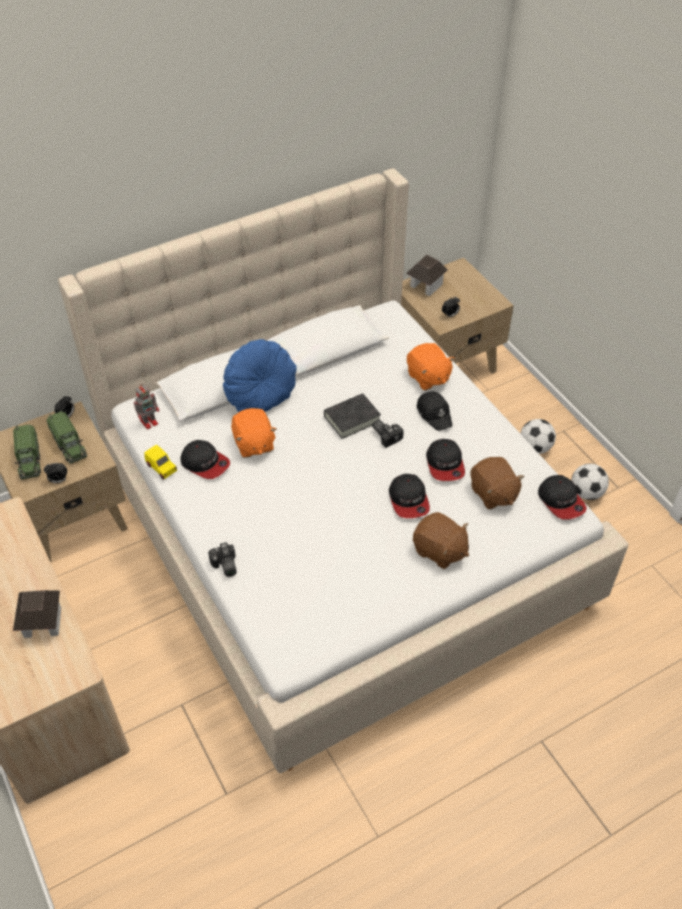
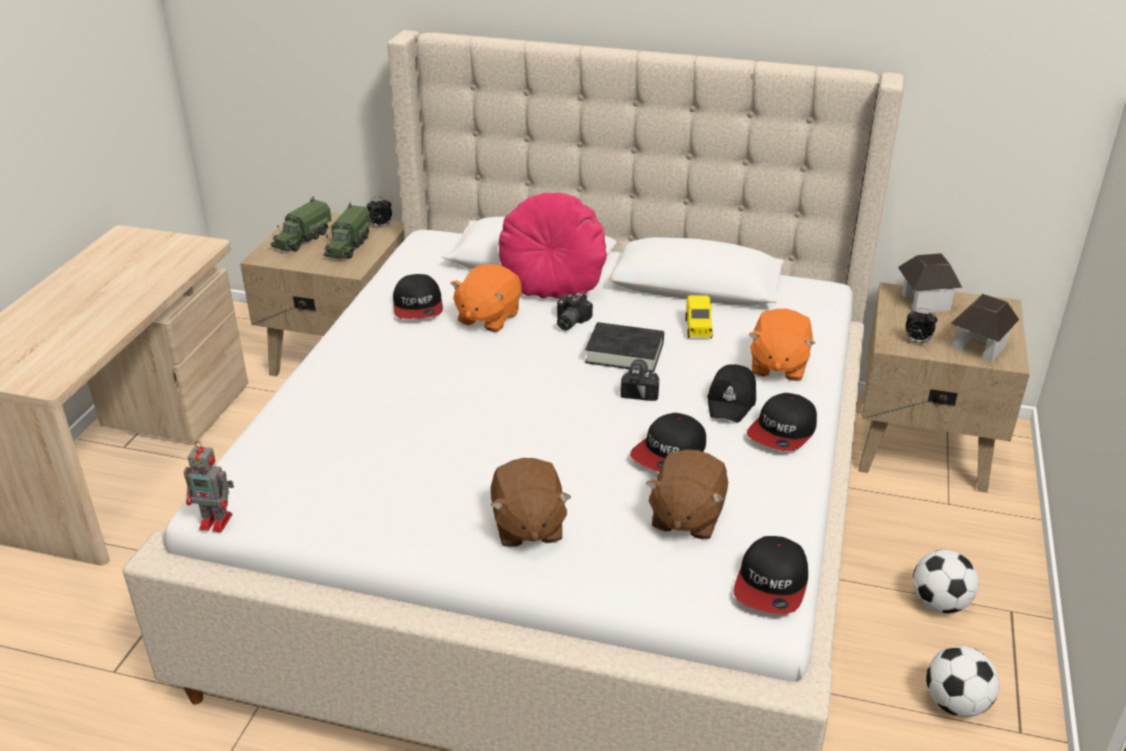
camera: 45 degrees right, 15 degrees down
toy house [13,590,61,638] -> toy house moved to [950,294,1019,362]
alarm clock [44,463,67,483] -> none
toy robot [134,384,159,430] -> toy robot moved to [184,441,234,532]
yellow toy car [144,445,177,480] -> yellow toy car moved to [685,295,713,338]
camera [208,542,237,577] -> camera moved to [557,292,593,330]
blue pillow [223,339,297,413] -> pink pillow [499,193,607,299]
cap [389,474,430,518] -> cap moved to [747,393,817,451]

